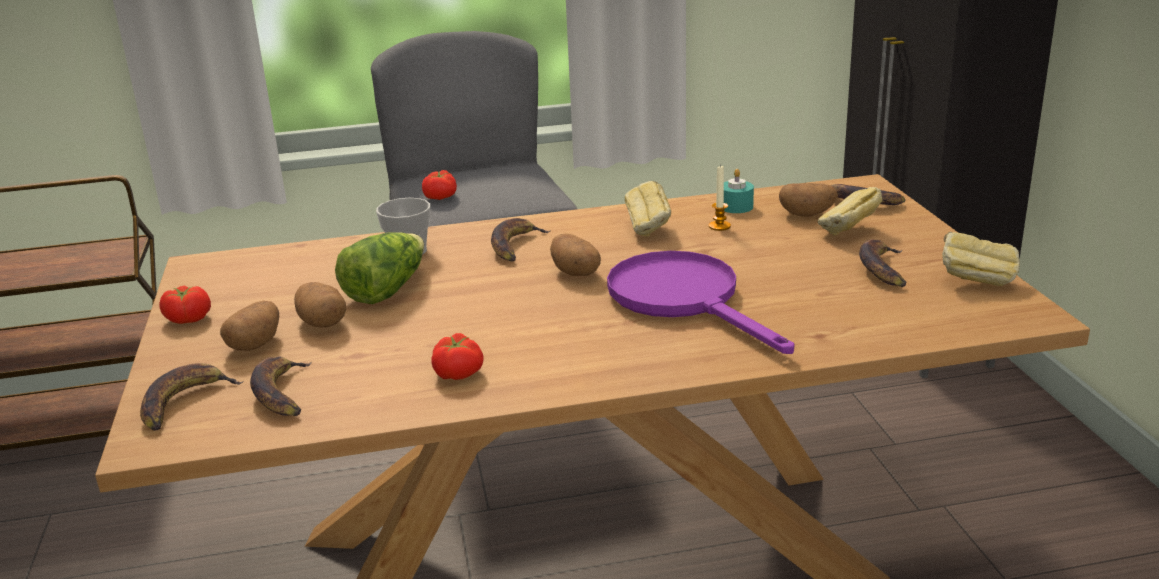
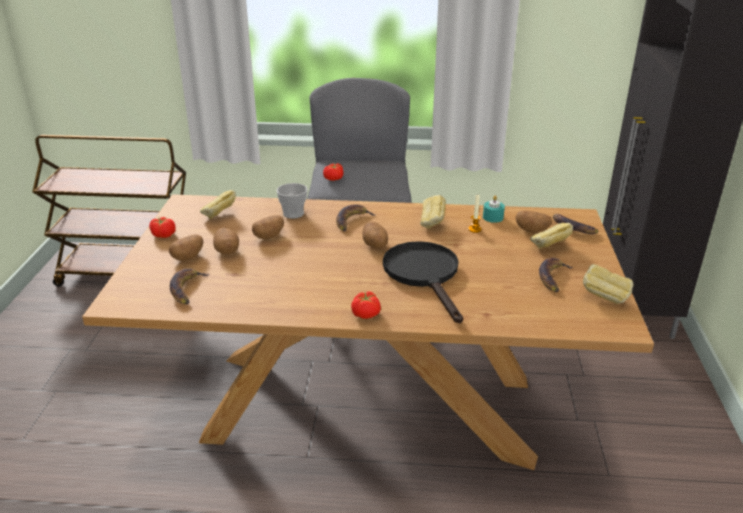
camera: 15 degrees right, 5 degrees up
banana [140,363,244,431] -> none
lettuce [335,232,424,304] -> potato [252,215,284,239]
tomato [431,333,484,380] -> tomato moved to [351,291,381,319]
purple frying pan [607,251,794,354] -> black frying pan [383,241,463,323]
none -> bread [200,190,236,219]

